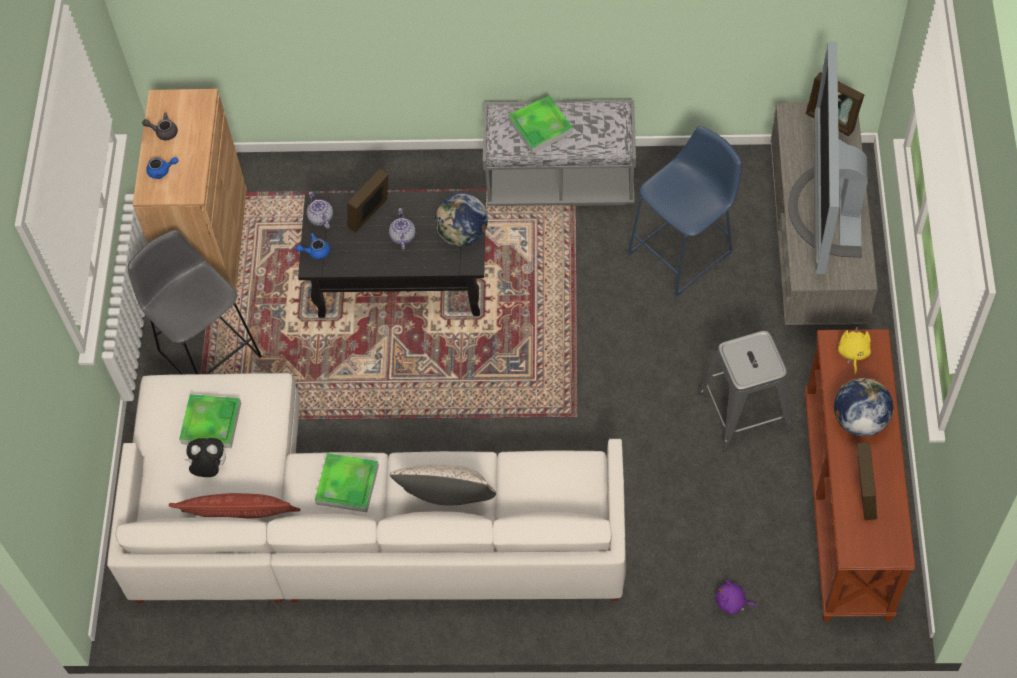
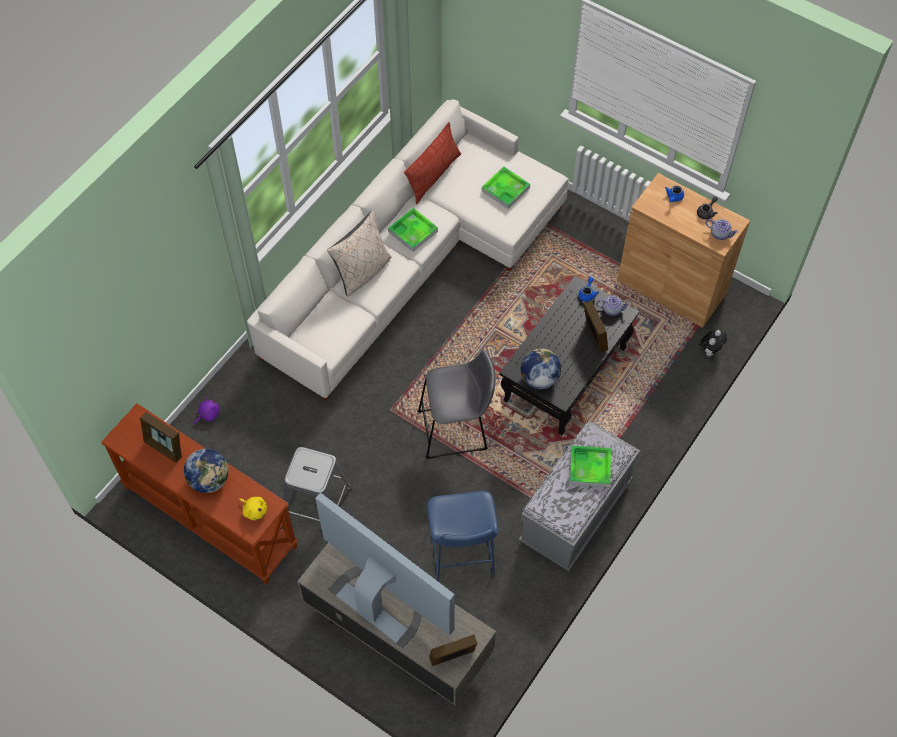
camera: 120 degrees right, 0 degrees up
grey stool [128,230,262,374] -> grey stool moved to [417,350,495,459]
plush toy [185,438,226,477] -> plush toy moved to [700,330,727,357]
teapot [389,208,416,250] -> teapot moved to [706,219,738,240]

